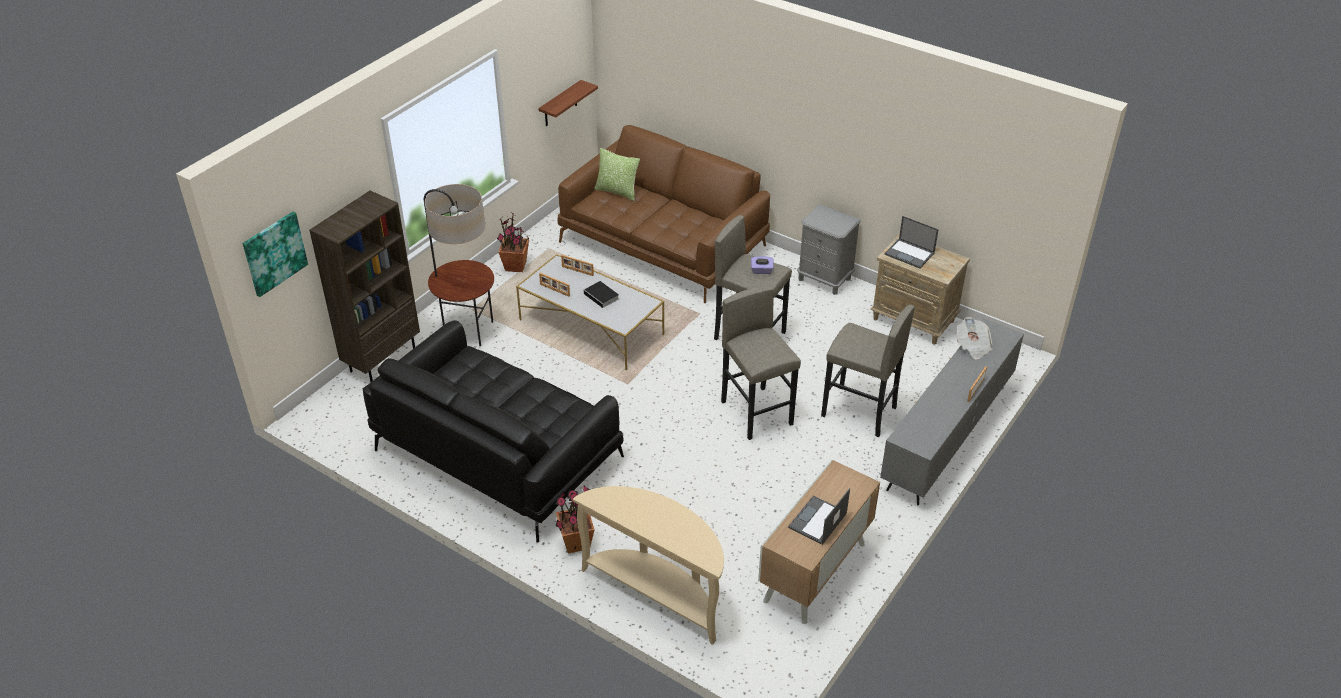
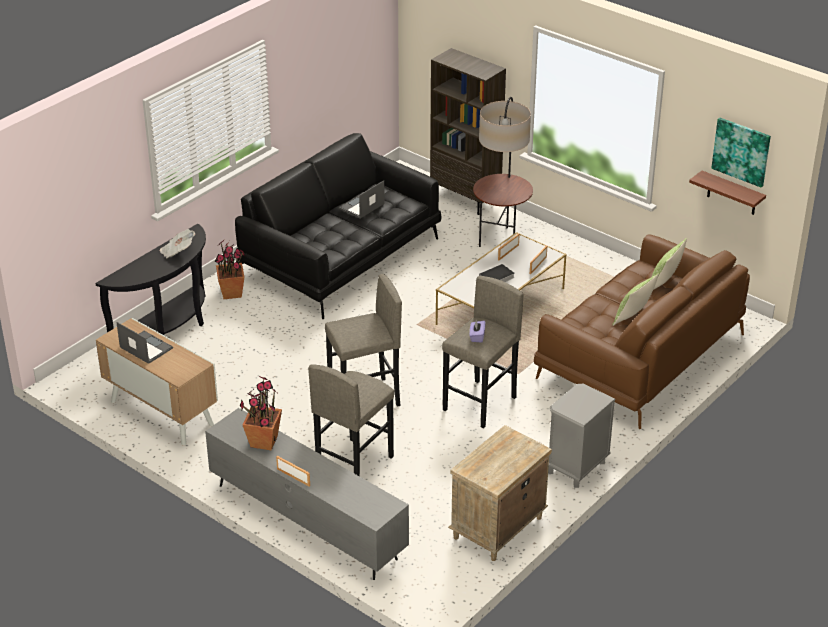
camera: 95 degrees right, 5 degrees down
picture [243,211,308,297] -> picture moved to [711,118,771,188]
potted plant [497,213,529,272] -> potted plant moved to [240,376,282,450]
beige console table [573,486,724,645] -> black console table [96,224,206,336]
laptop [885,216,939,268] -> laptop moved to [339,181,385,219]
newspaper [957,317,993,360] -> newspaper moved to [160,229,195,258]
none -> pillow [612,273,659,326]

